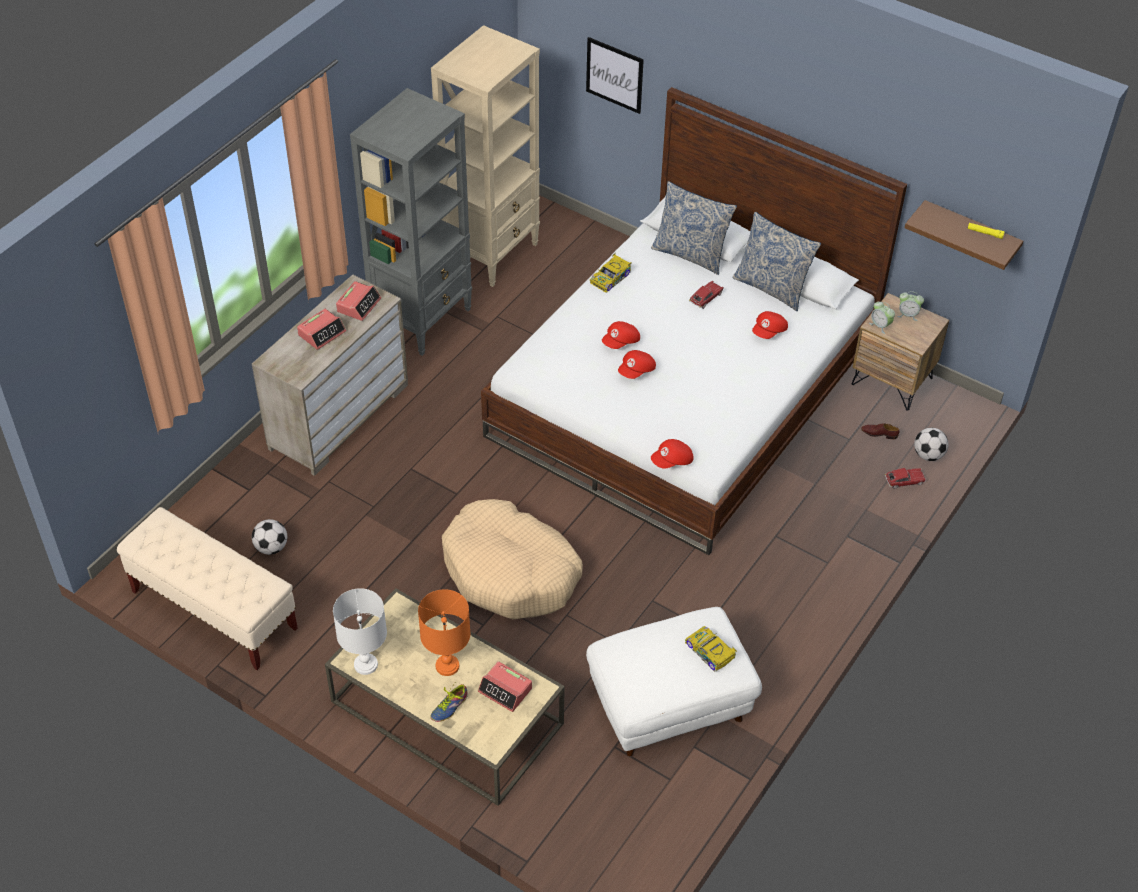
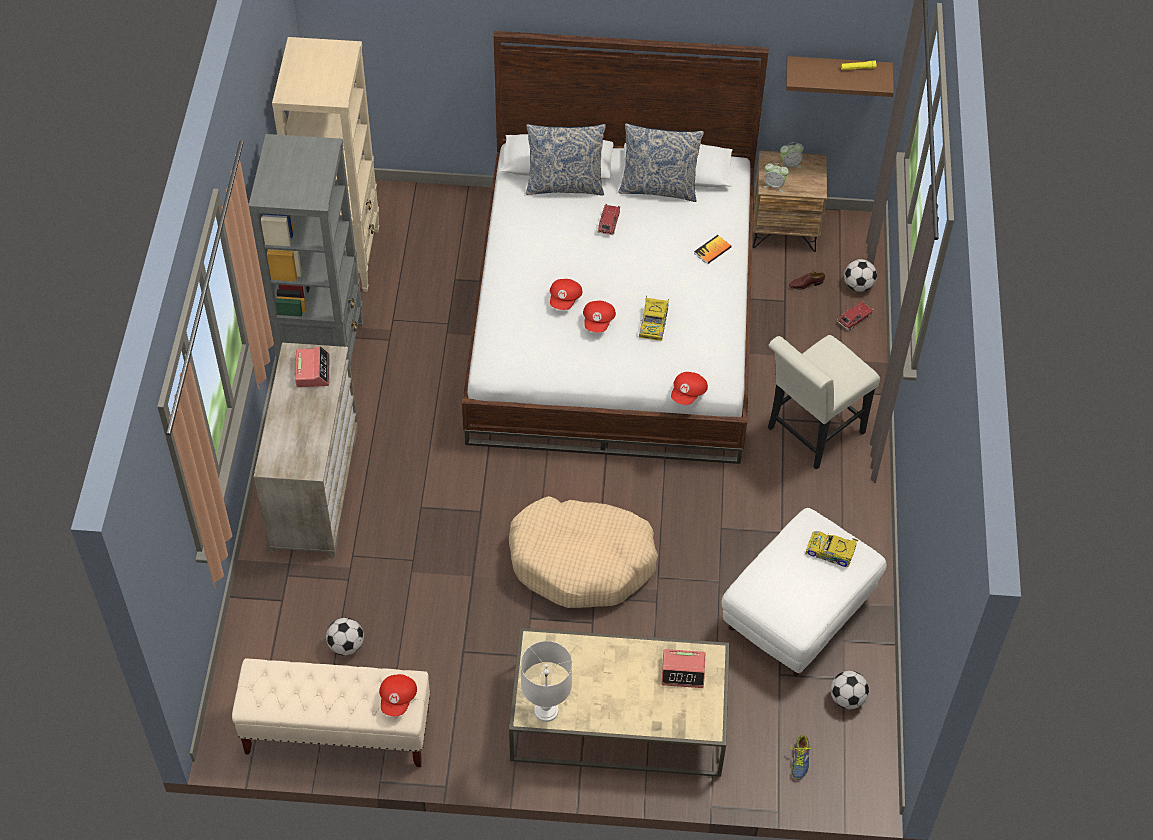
camera: 30 degrees left, 5 degrees up
alarm clock [297,309,346,350] -> none
orange table lamp [418,589,470,676] -> none
shoe [430,681,468,722] -> shoe moved to [790,735,812,780]
picture [586,37,644,114] -> none
toy car [590,253,632,293] -> toy car moved to [639,296,669,341]
red cap [752,311,788,339] -> red cap moved to [379,674,417,716]
none -> book [694,235,732,264]
none -> white chair [768,335,880,470]
none -> football [831,671,869,709]

